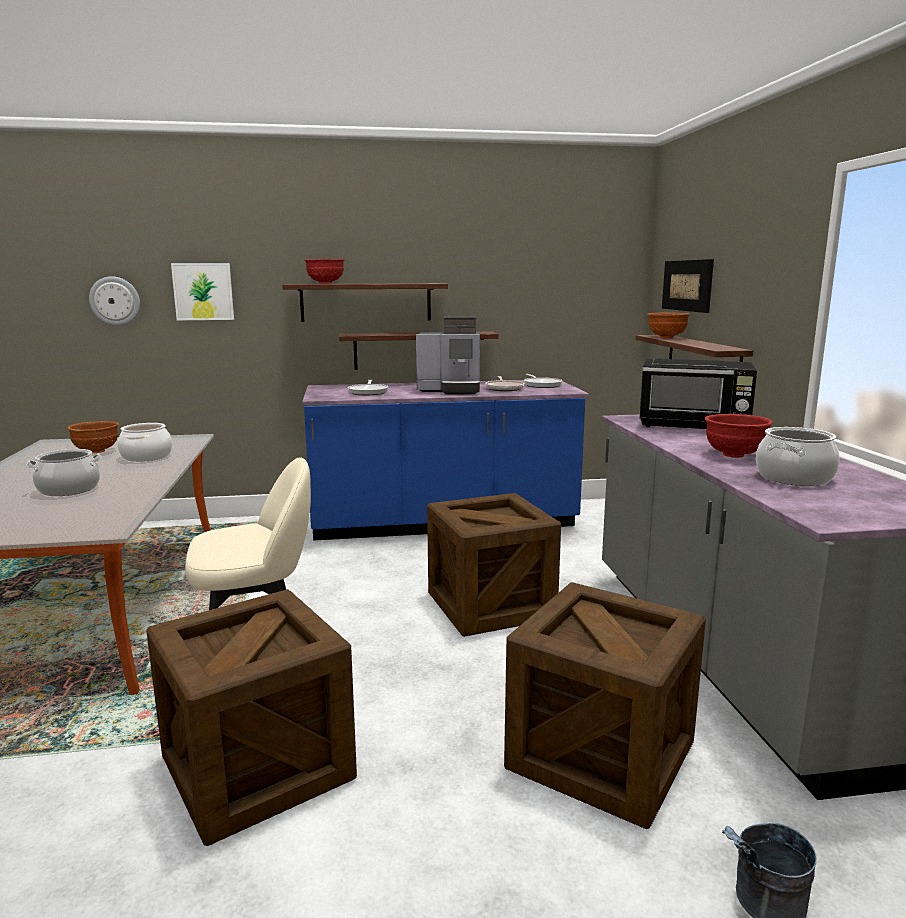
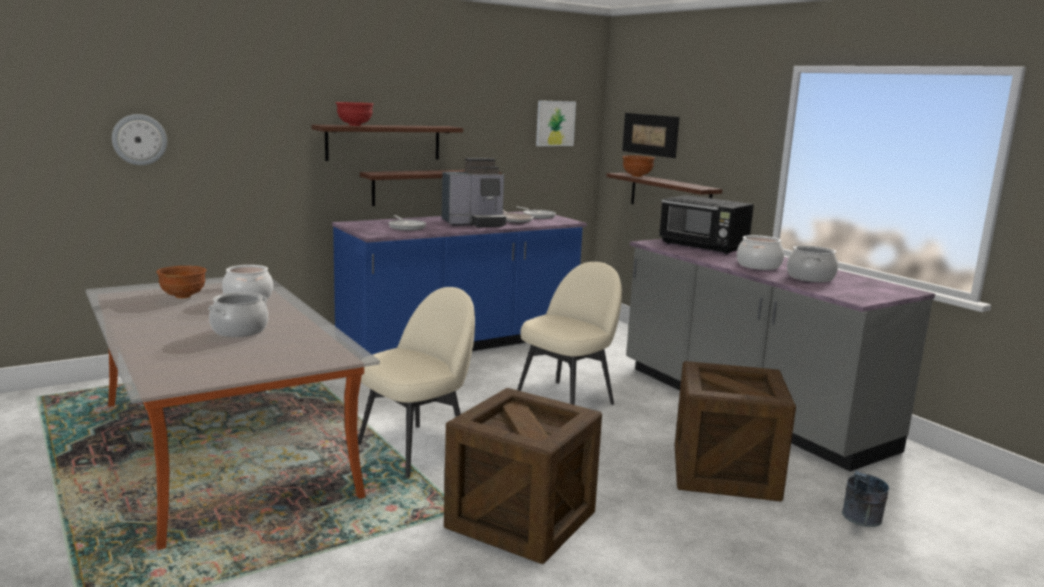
camera: 25 degrees left, 0 degrees up
picture [171,263,234,320] -> picture moved to [536,100,576,146]
crate [427,493,561,637] -> beige chair [517,262,622,405]
black microwave [640,359,757,429] -> black microwave turned 45 degrees clockwise [659,195,754,254]
red bowl [704,414,772,458] -> cooking pot [737,235,784,270]

